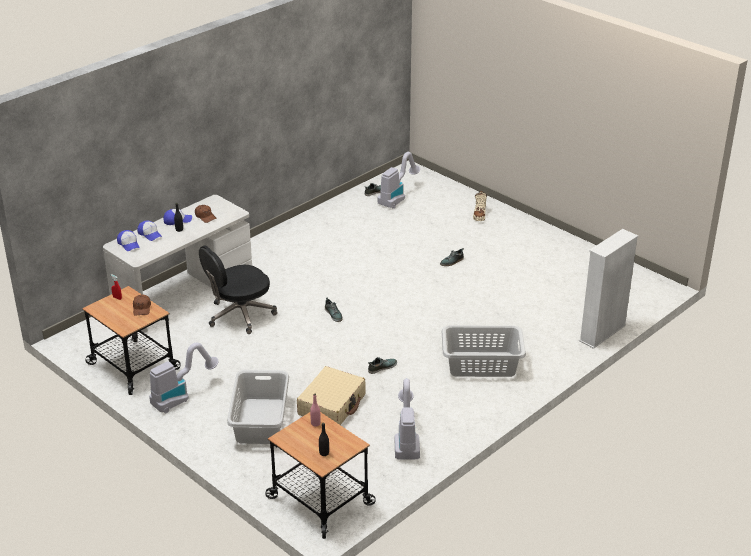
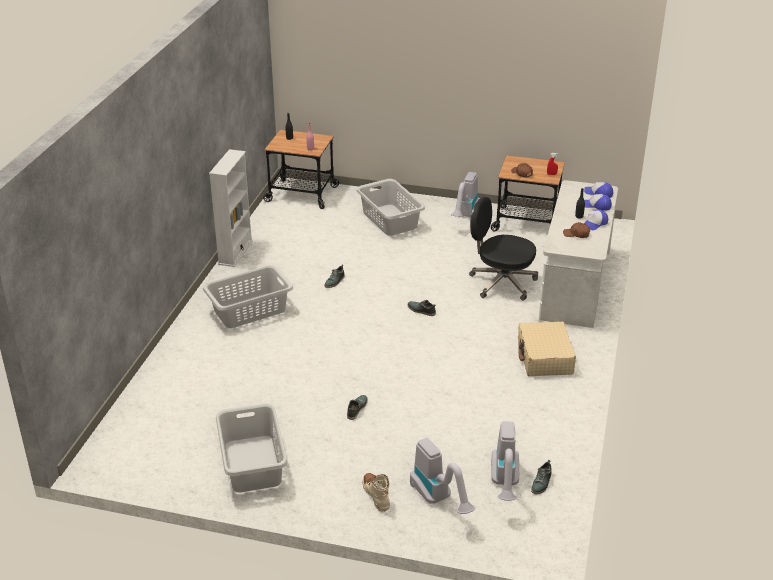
camera: 150 degrees right, 0 degrees up
black office chair [199,246,277,334] -> black office chair turned 90 degrees counterclockwise [469,197,538,300]
beige suitcase [297,366,366,425] -> beige suitcase moved to [518,321,576,376]
vacuum cleaner [394,378,420,459] -> vacuum cleaner moved to [410,438,475,514]
white bookcase [579,229,638,349] -> white bookcase moved to [209,149,253,267]
none -> grey laundry basket [216,403,287,492]

